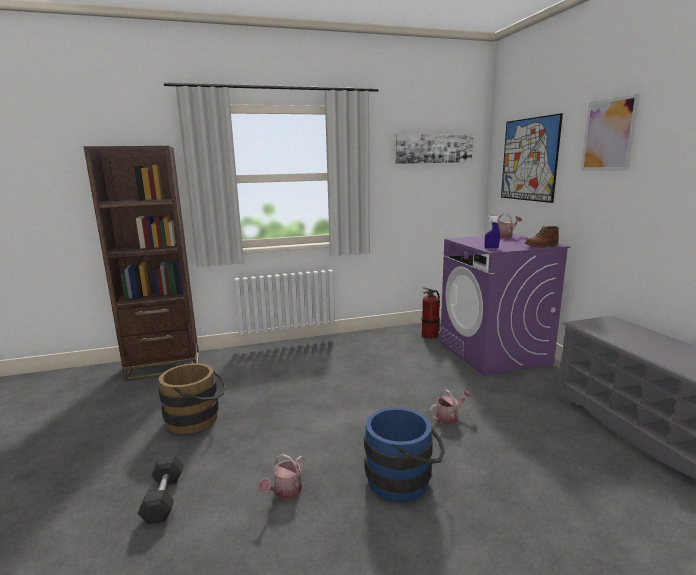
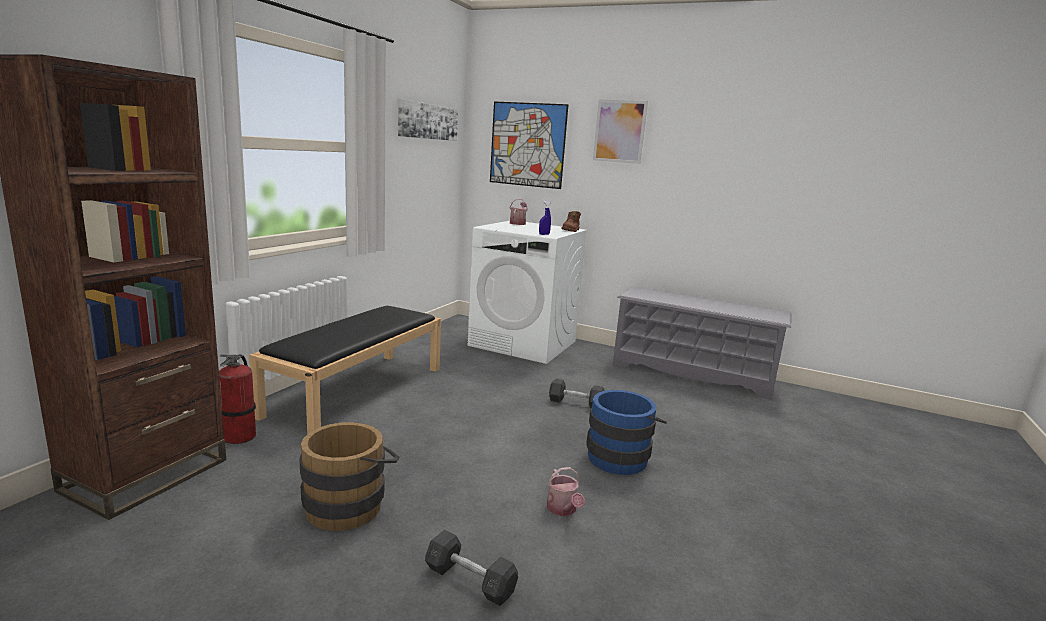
camera: 50 degrees left, 0 degrees up
fire extinguisher [421,287,440,339] -> fire extinguisher moved to [219,354,256,444]
watering can [429,389,472,425] -> grey dumbbell [549,378,605,408]
purple washing machine [440,234,570,376] -> white washing machine [467,221,588,364]
none -> black bench [249,306,441,434]

